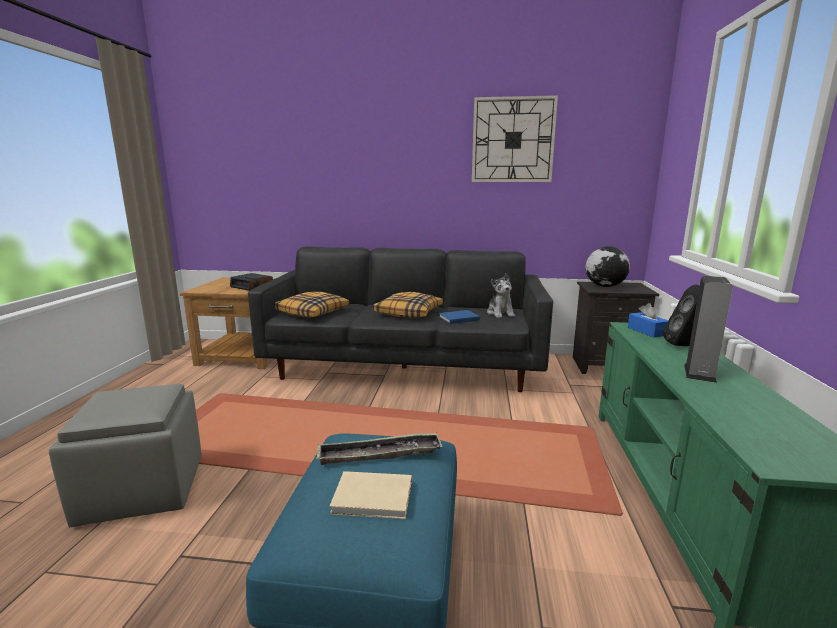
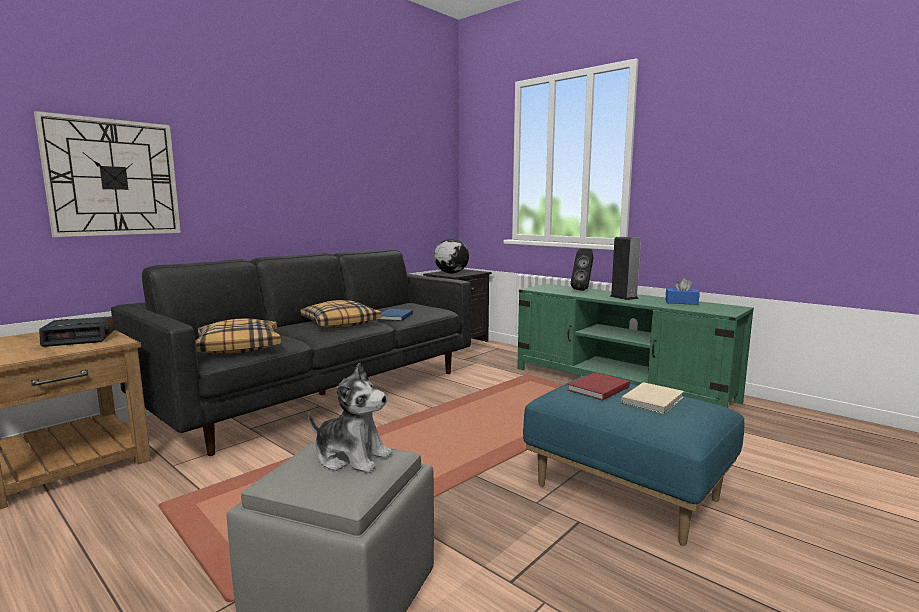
camera: 55 degrees left, 5 degrees down
tray [316,432,443,465] -> red book [568,372,630,401]
wall clock [472,95,558,182] -> wall clock moved to [34,111,181,237]
plush toy [487,273,515,318] -> plush toy moved to [308,362,392,473]
blue tissue box [628,303,668,338] -> blue tissue box moved to [665,278,700,305]

